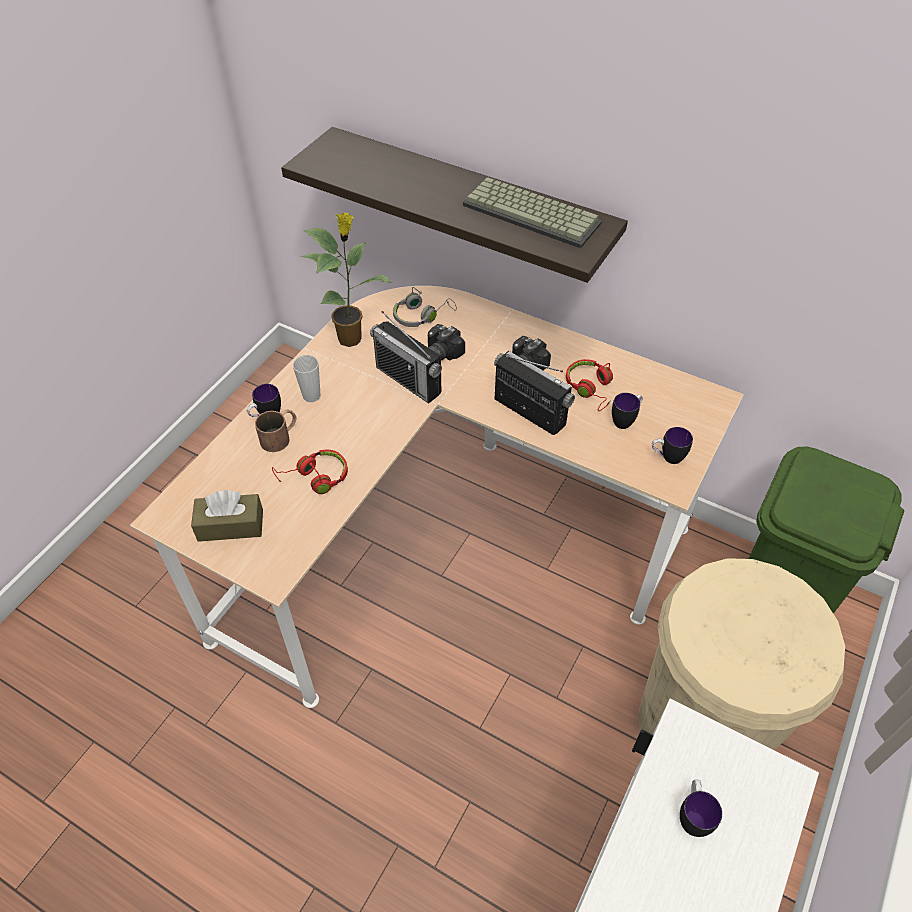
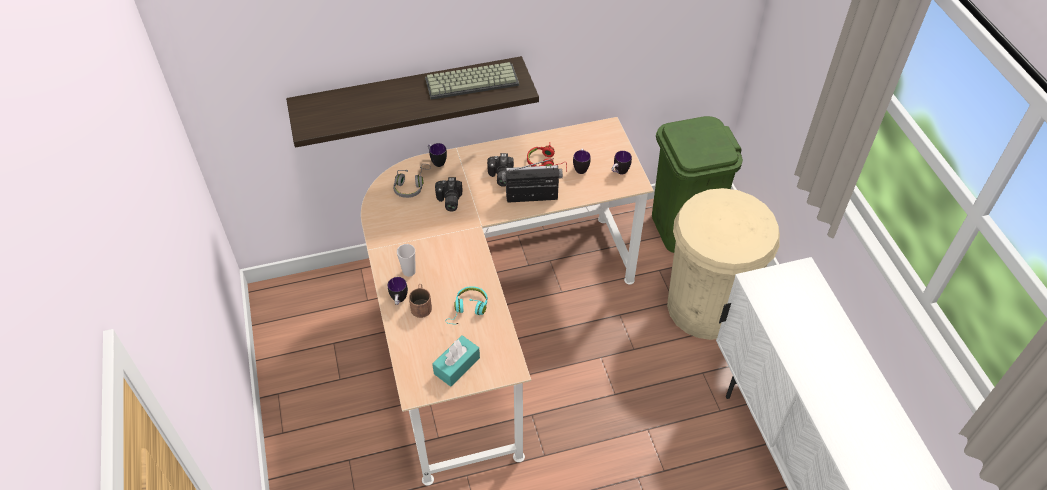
camera: 45 degrees left, 0 degrees up
brown tissue box [191,490,263,542] -> turquoise tissue box [432,335,480,387]
red headphones [272,450,348,494] -> turquoise headphones [445,286,488,325]
potted plant [301,212,392,347] -> none
radio [370,311,442,404] -> none
mug [680,779,722,837] -> mug moved to [428,143,447,167]

